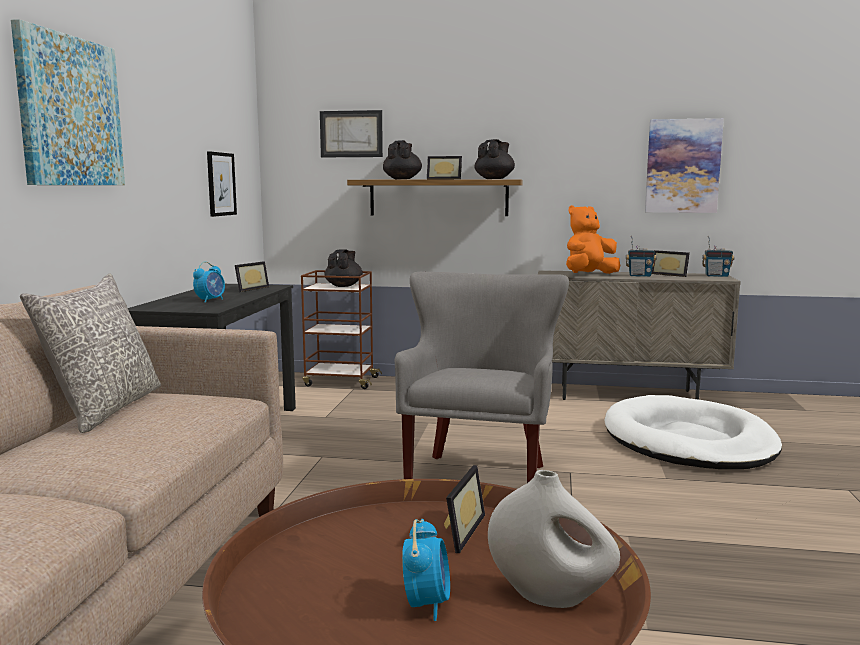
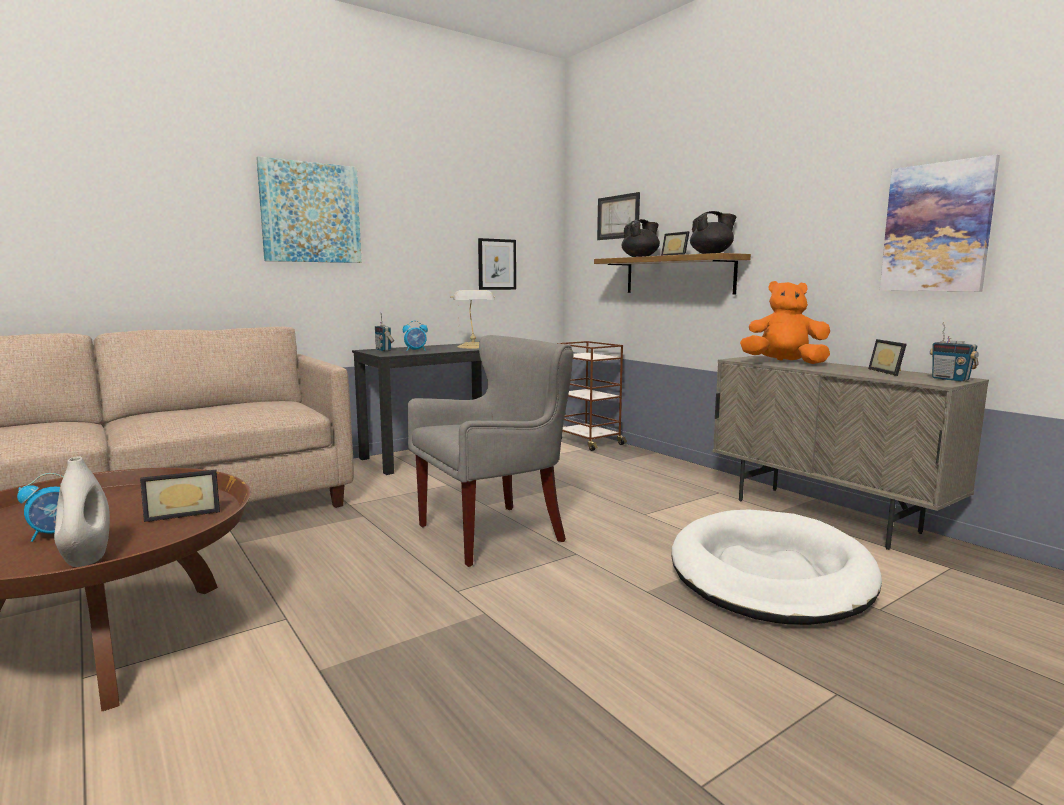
camera: 45 degrees right, 0 degrees up
grey pillow [20,274,161,433] -> none
picture frame [235,261,269,292] -> table lamp [450,290,495,349]
black teapot [324,249,363,287] -> none
radio [626,236,657,277] -> radio moved to [375,314,394,351]

